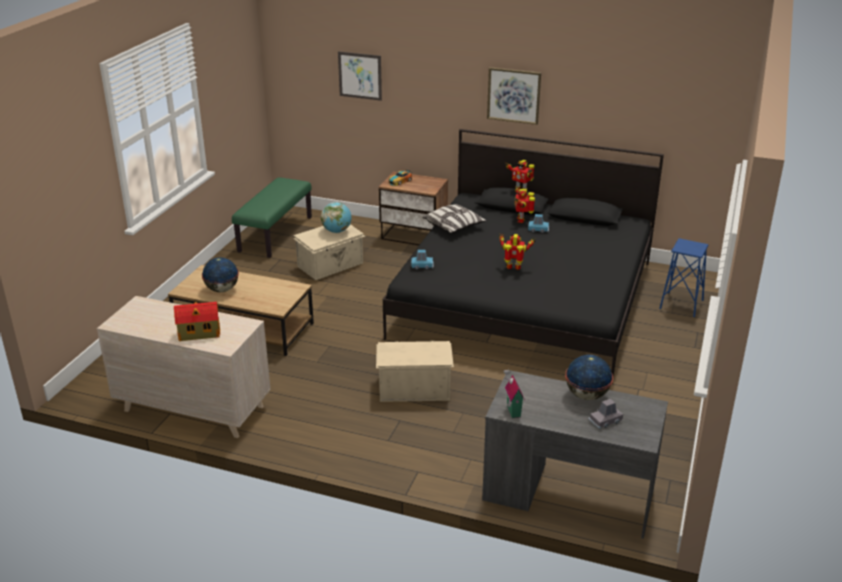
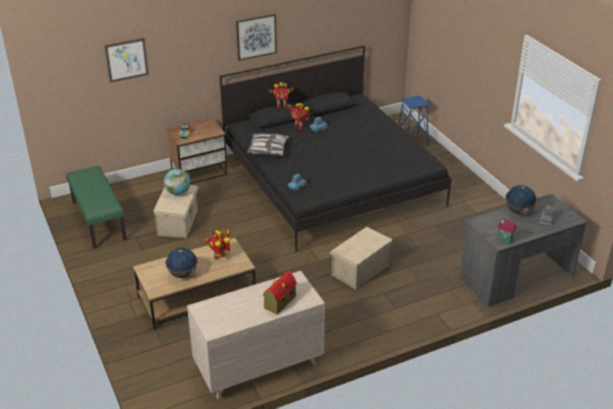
camera: 45 degrees left, 5 degrees up
toy robot [499,233,536,270] -> toy robot moved to [202,227,231,260]

